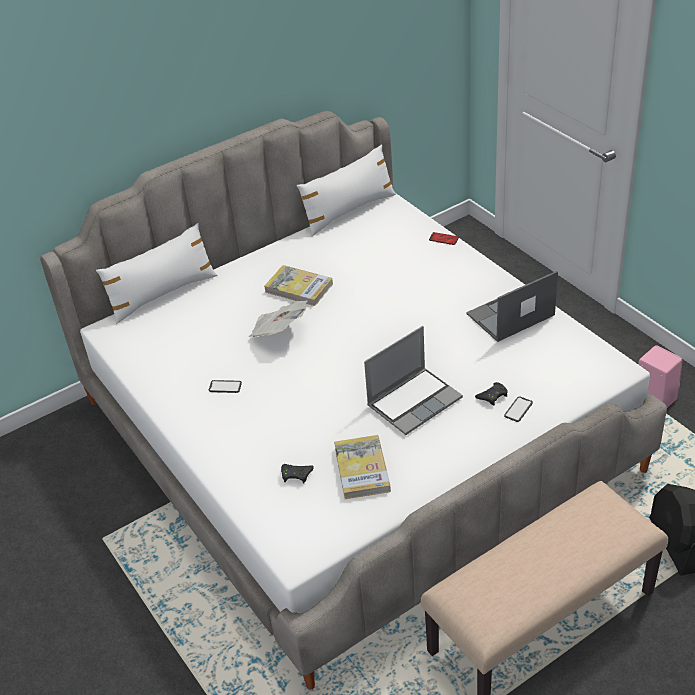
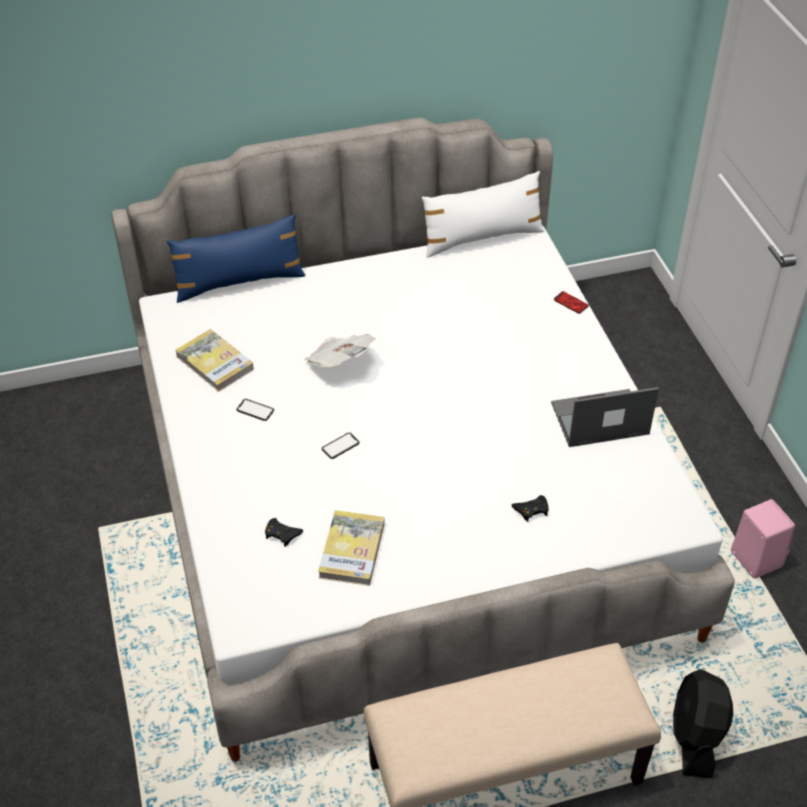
camera: 15 degrees right, 5 degrees up
white pillow [96,223,217,324] -> blue pillow [167,214,306,303]
book [264,265,333,306] -> book moved to [175,329,254,392]
laptop [364,326,463,435] -> none
phone [504,396,533,422] -> phone moved to [322,432,360,459]

